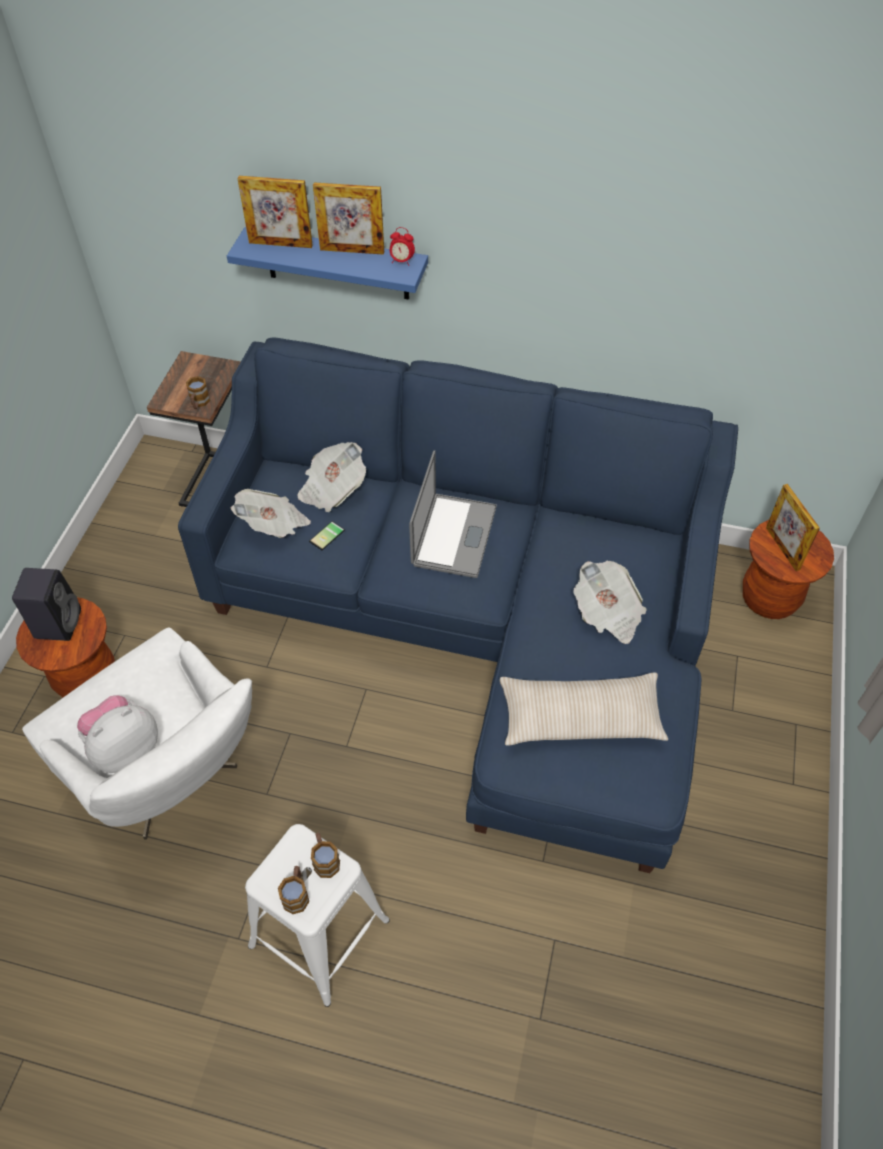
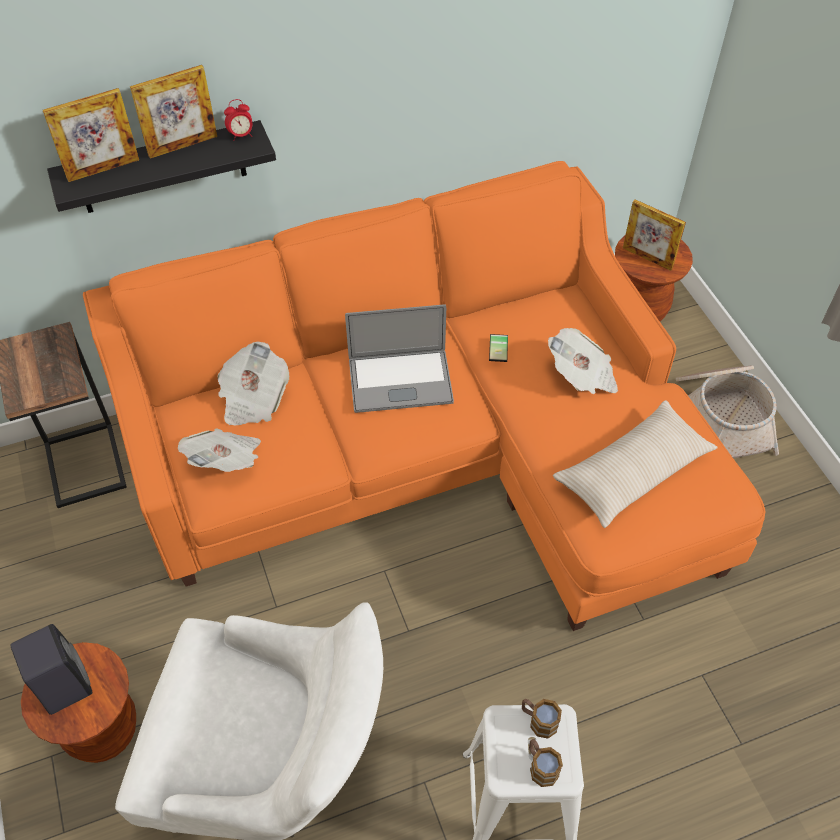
camera: 35 degrees left, 0 degrees up
plush toy [77,695,158,773] -> none
blue sofa [178,337,738,873] -> orange sofa [83,161,766,631]
mug [186,376,210,409] -> none
blue shelf [227,227,428,300] -> black shelf [47,120,276,213]
phone [309,521,345,550] -> phone moved to [489,334,512,362]
laptop [409,450,497,578] -> laptop turned 105 degrees clockwise [345,304,454,413]
none -> basket [676,365,779,458]

